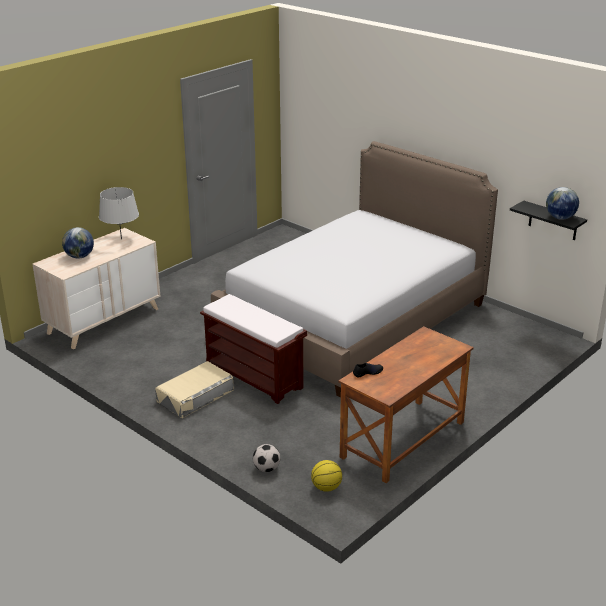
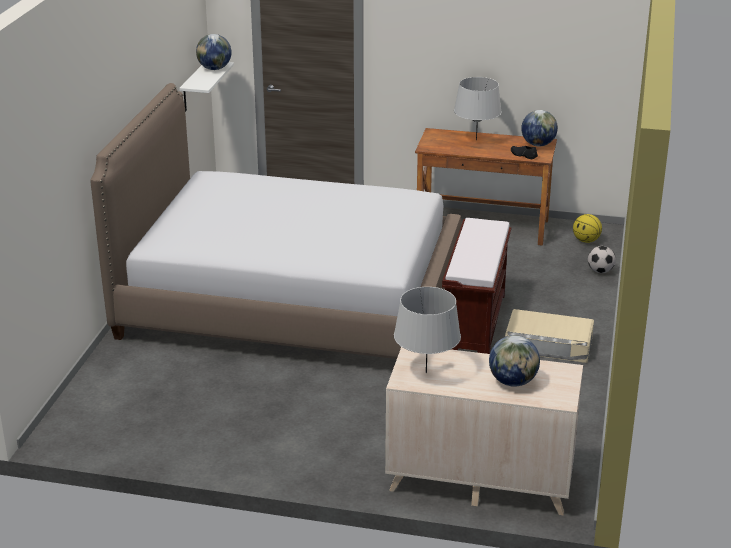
camera: 120 degrees left, 0 degrees up
black shelf [510,201,587,240] -> white shelf [179,62,234,111]
none -> grey table lamp [454,77,502,140]
none -> globe [521,110,558,146]

